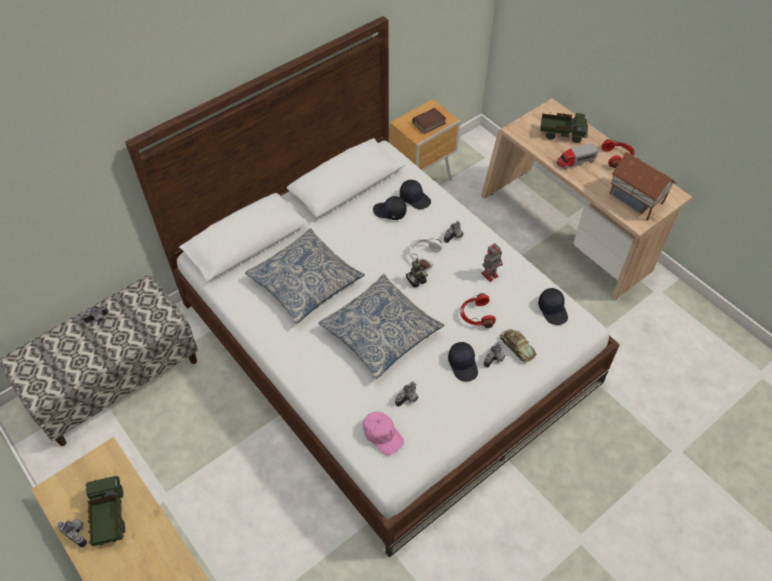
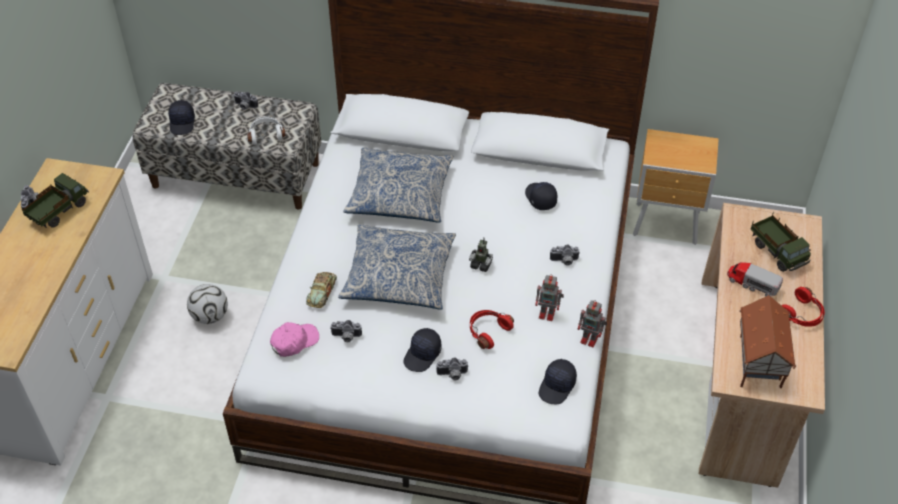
camera: 50 degrees right, 5 degrees down
pink cap [363,412,404,455] -> pink cap turned 135 degrees counterclockwise [270,322,319,357]
black cap [400,180,431,209] -> black cap moved to [169,100,195,135]
white headphones [408,238,443,269] -> white headphones moved to [247,116,286,145]
book [412,108,446,134] -> none
toy car [500,329,536,363] -> toy car moved to [306,272,337,308]
none -> football [187,284,228,324]
none -> toy robot [577,300,608,347]

